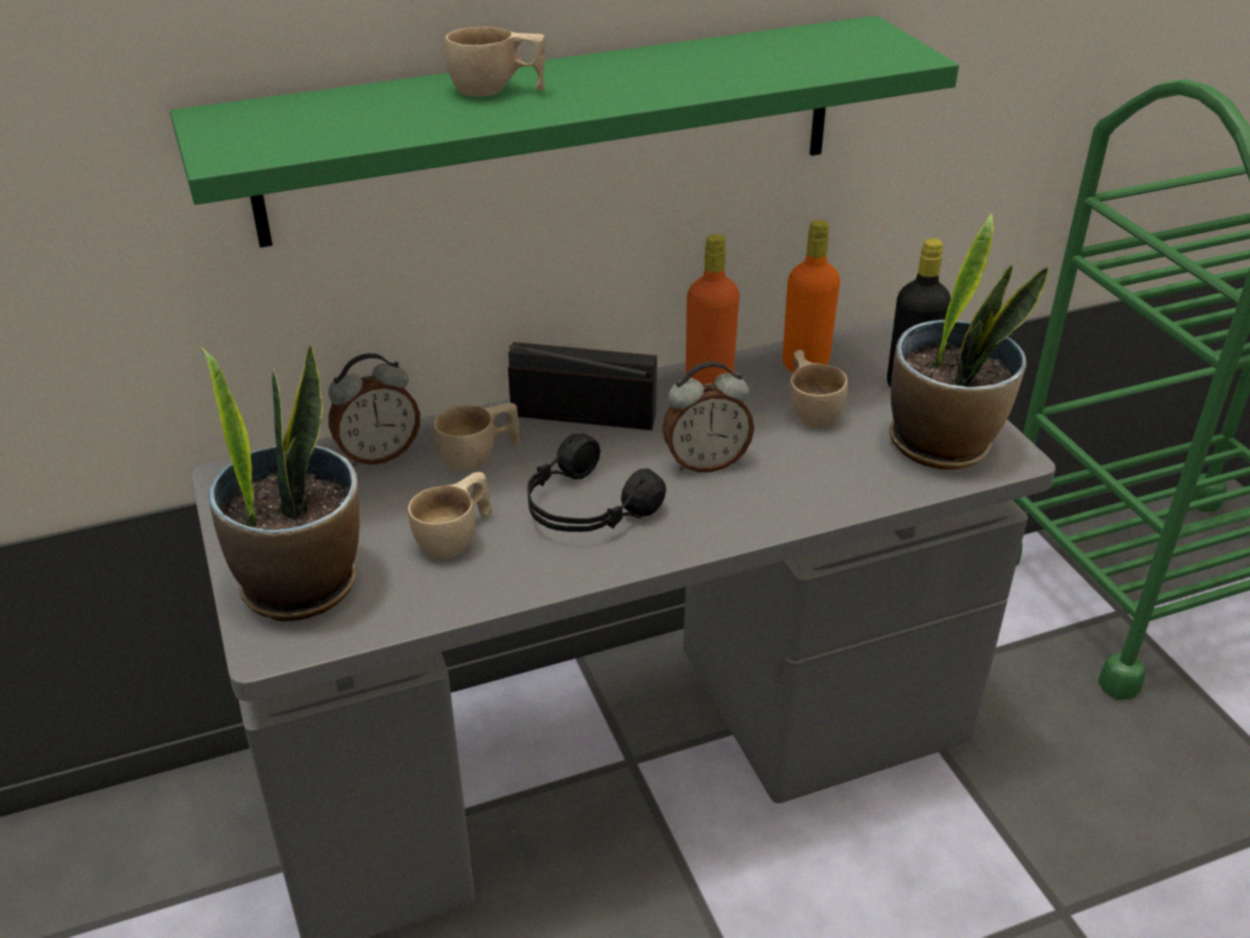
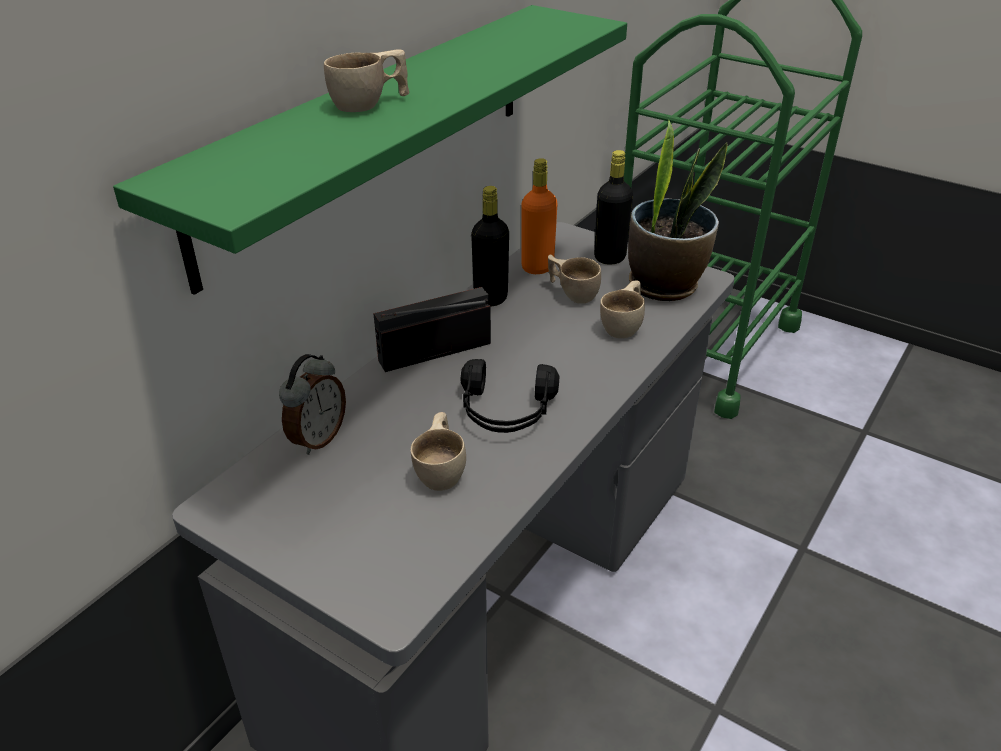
camera: 35 degrees left, 0 degrees up
potted plant [200,343,360,621] -> none
beige cup [433,403,521,471] -> beige cup moved to [600,280,645,338]
alarm clock [662,362,754,472] -> none
orange bottle [686,234,740,385] -> black bottle [471,186,509,307]

